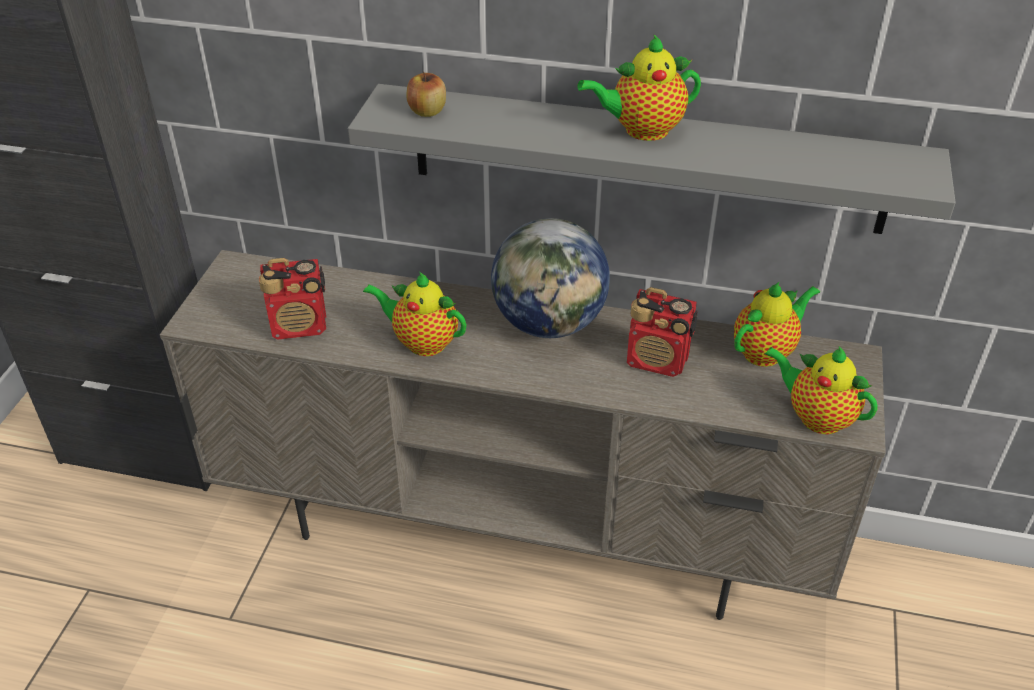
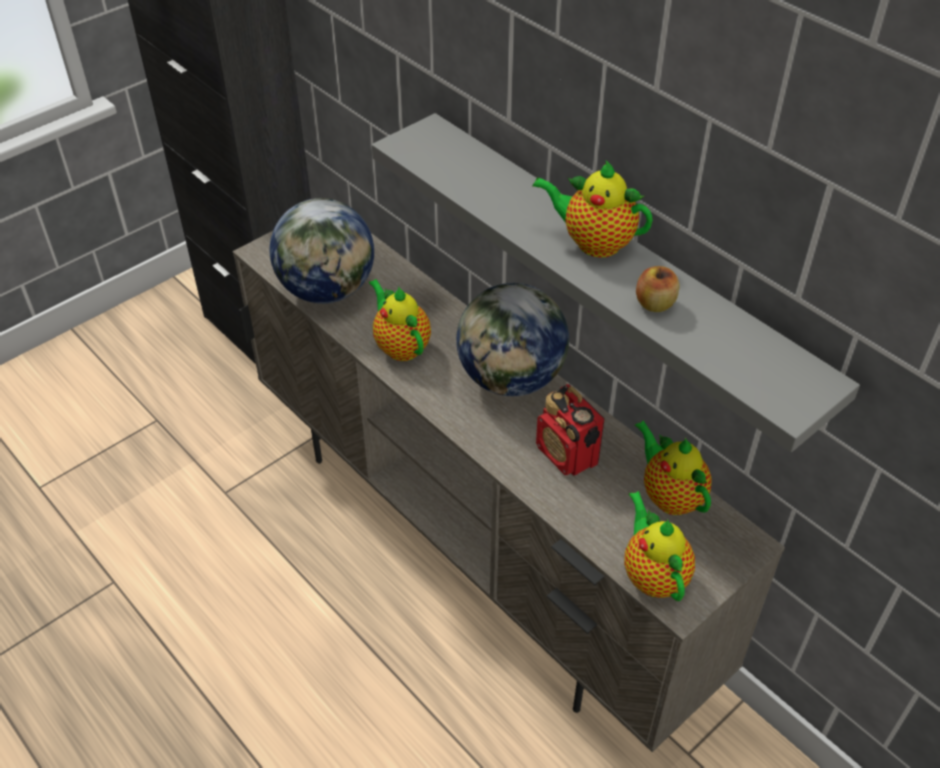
camera: 35 degrees right, 5 degrees up
radio [259,258,326,340] -> globe [269,198,374,304]
apple [407,72,446,117] -> apple moved to [636,266,680,312]
teapot [734,281,820,367] -> teapot turned 120 degrees counterclockwise [635,421,712,515]

